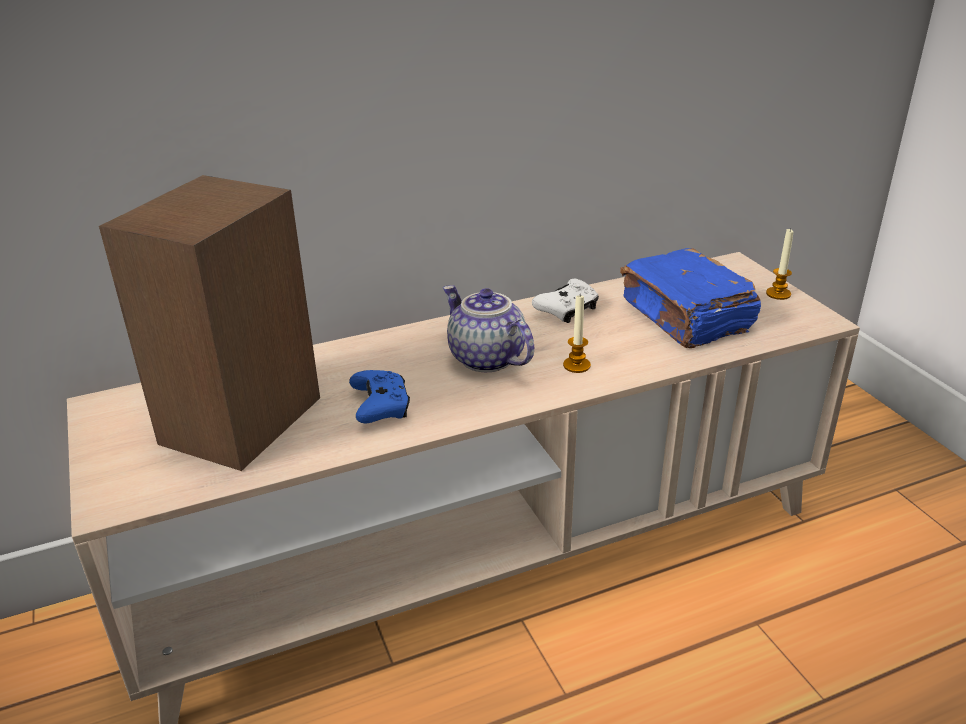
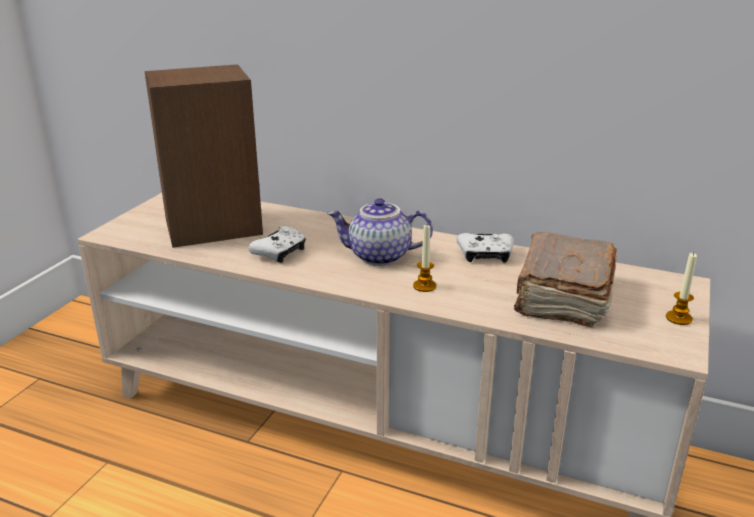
camera: 45 degrees right, 5 degrees down
blue game controller [349,370,410,423] -> white game controller [248,226,306,263]
teapot [443,285,534,372] -> teapot turned 90 degrees counterclockwise [327,198,433,266]
blue book [620,248,761,348] -> brown book [514,232,617,328]

